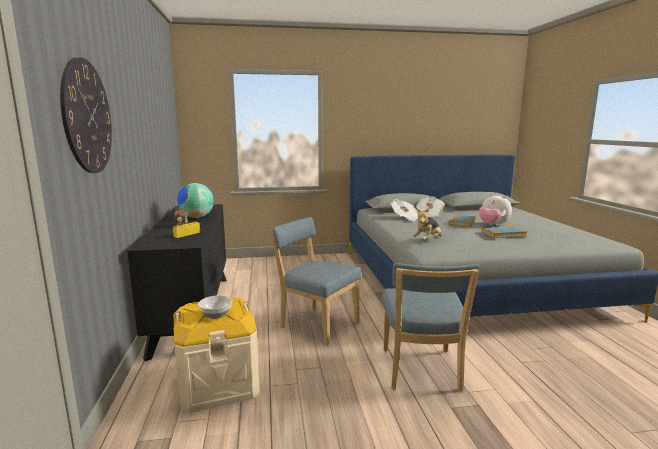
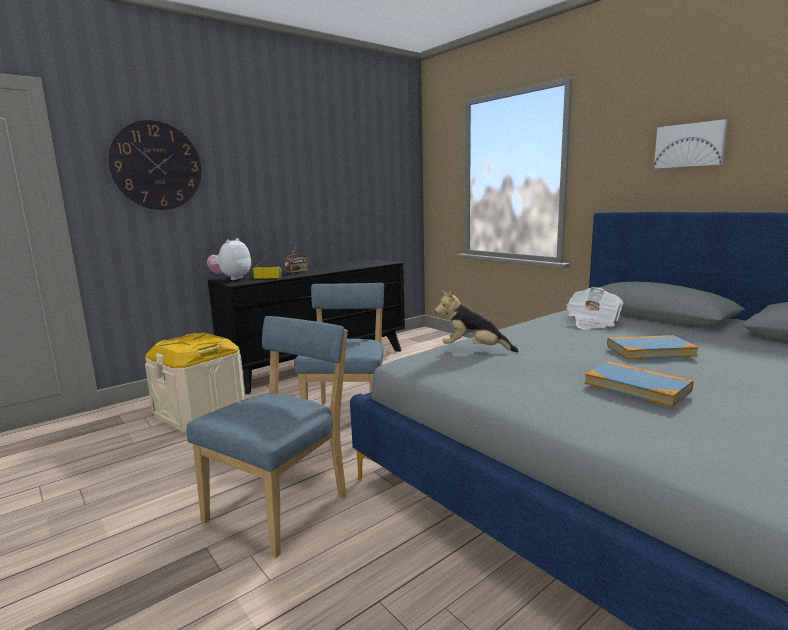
camera: 60 degrees right, 0 degrees up
globe [177,183,214,218] -> none
bowl [198,295,233,319] -> none
blue chair [382,263,480,391] -> blue chair turned 150 degrees clockwise [187,316,348,558]
newspaper [416,196,445,217] -> none
plush toy [479,194,512,226] -> plush toy moved to [207,238,251,280]
none -> picture [654,119,728,169]

